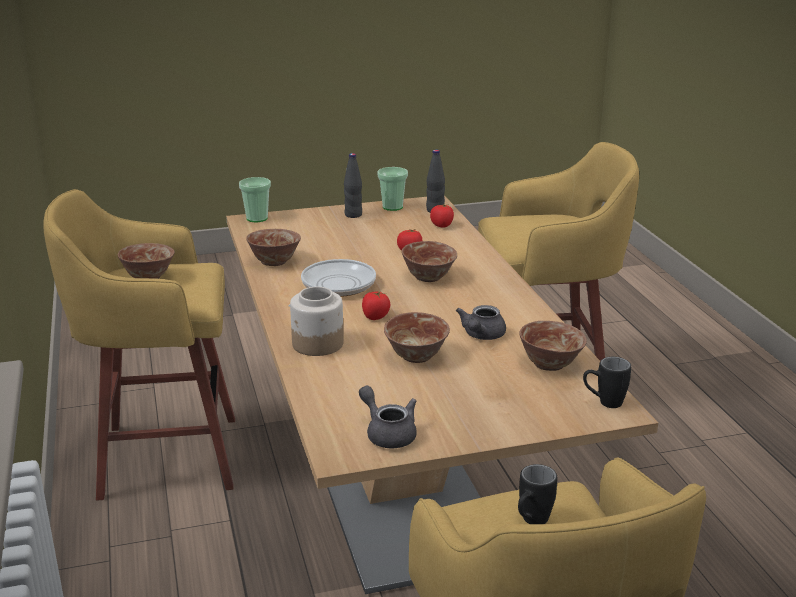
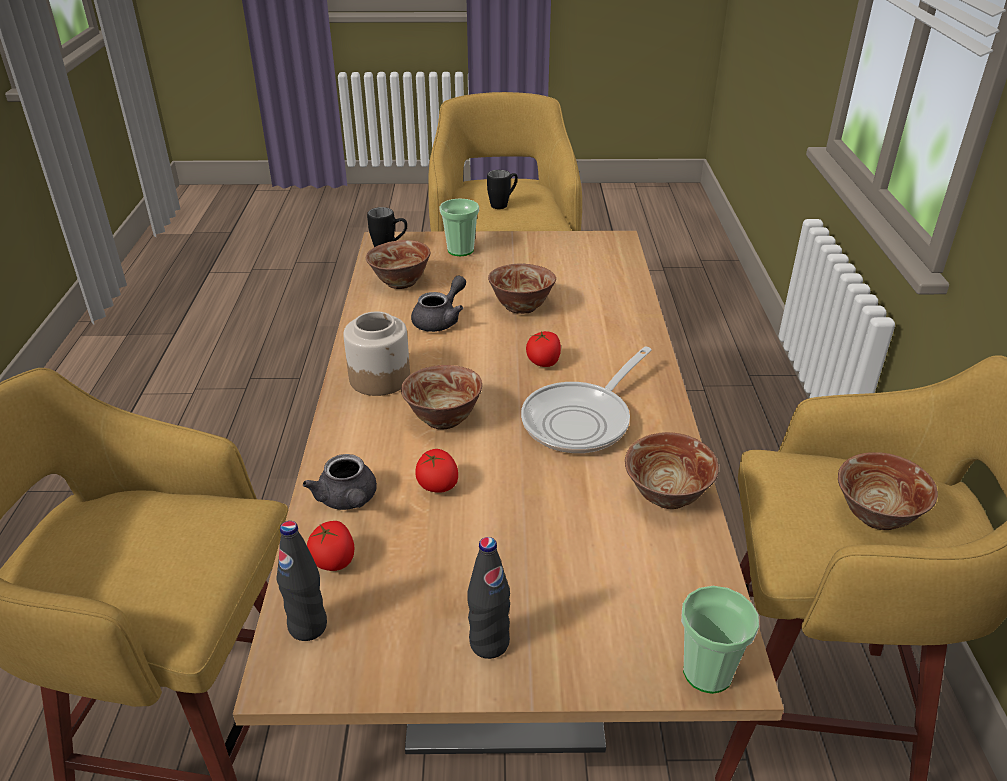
camera: 165 degrees left, 10 degrees up
jar [290,287,344,356] -> jar moved to [343,311,410,396]
grey teapot [359,386,417,448] -> grey teapot moved to [303,454,377,510]
cup [377,167,408,211] -> cup moved to [439,198,479,256]

